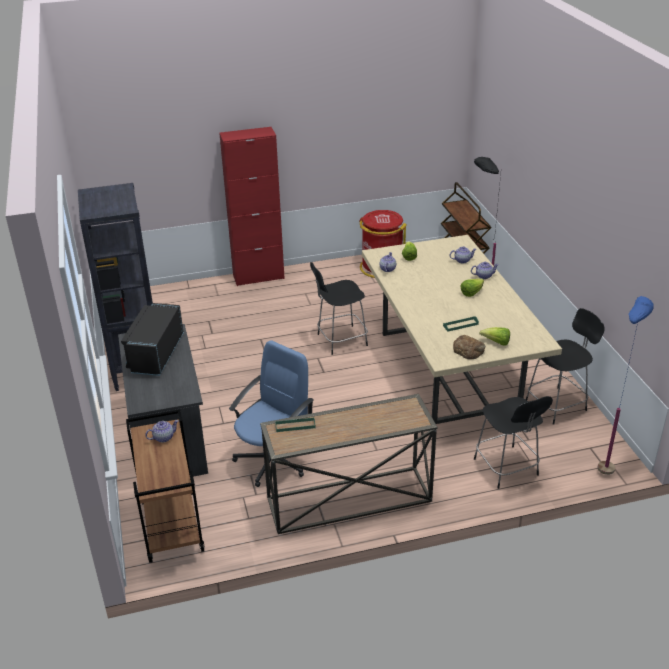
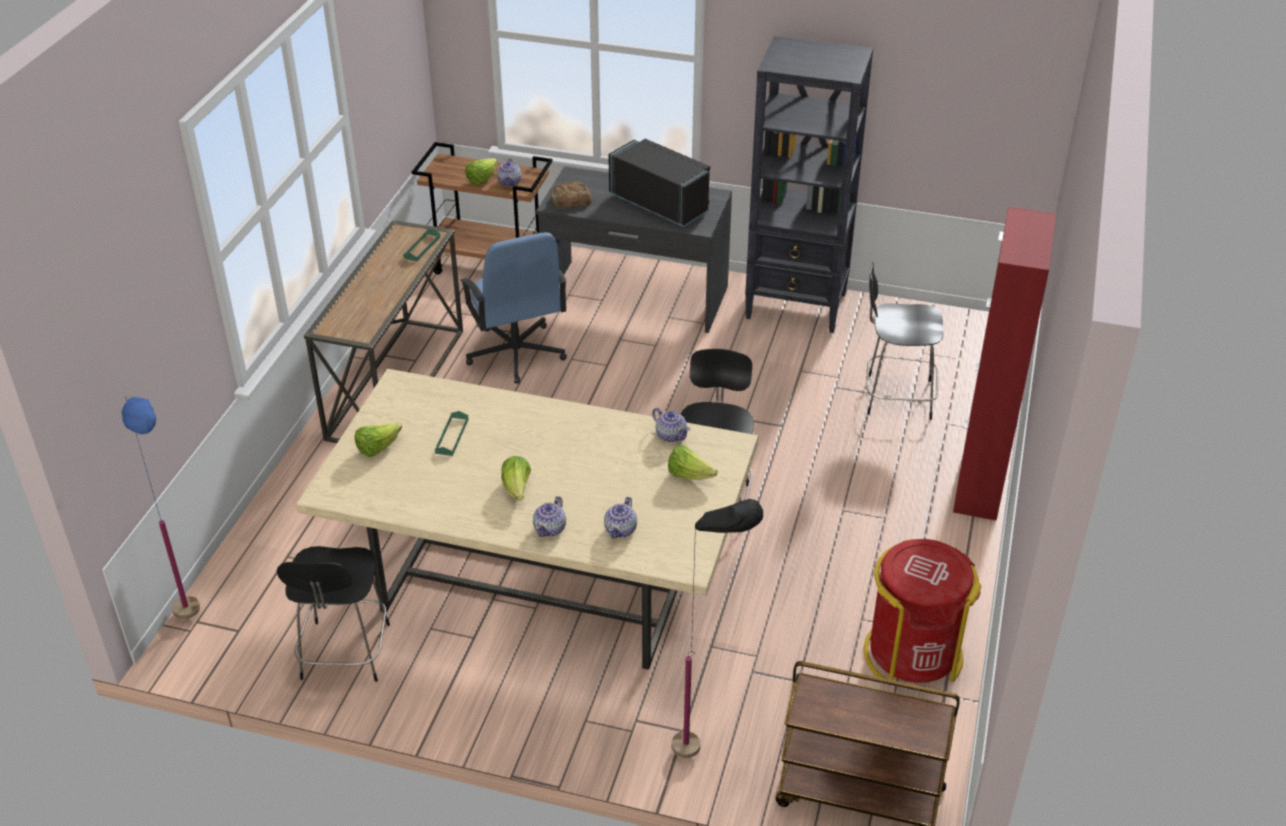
camera: 120 degrees right, 5 degrees up
bread [453,335,485,359] -> bread moved to [551,182,593,209]
black chair [474,396,553,489] -> black chair moved to [866,262,943,420]
none -> lettuce [465,158,497,185]

